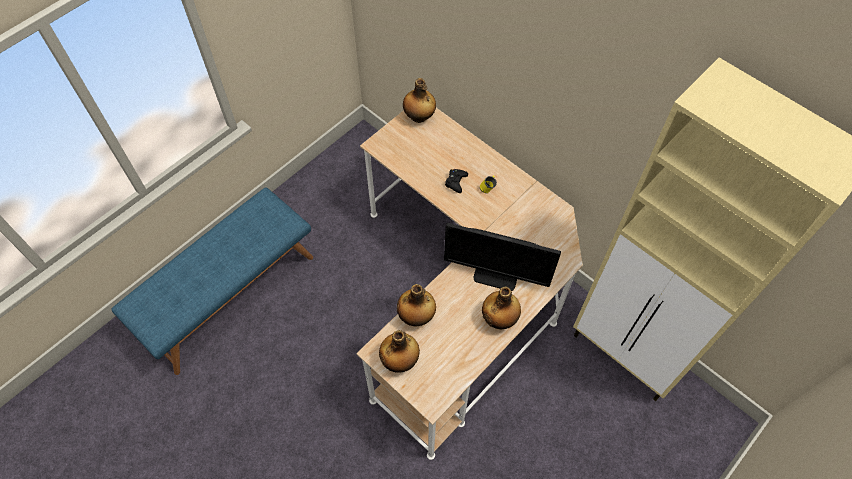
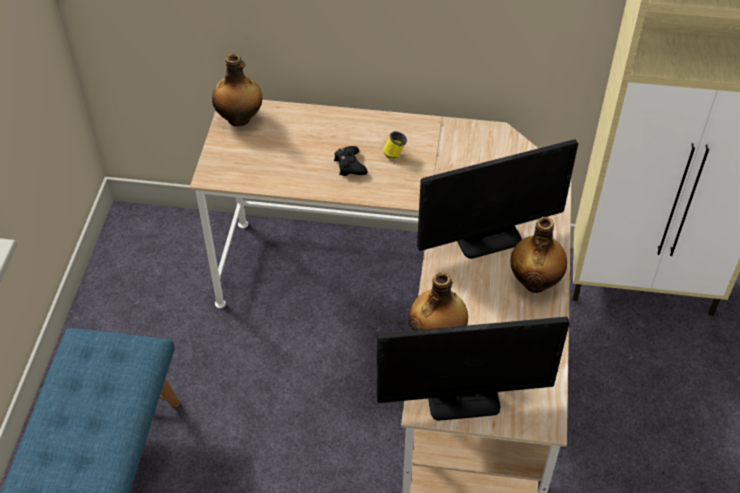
camera: 35 degrees left, 10 degrees down
bottle [379,330,420,373] -> monitor [377,317,569,421]

